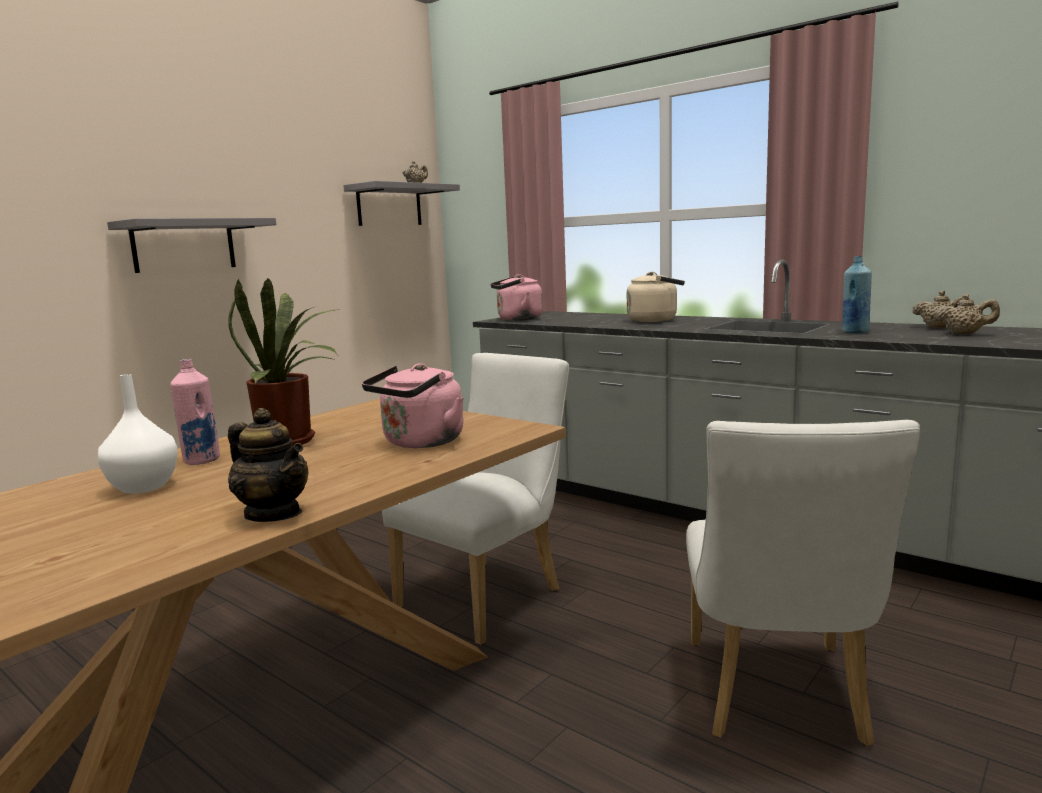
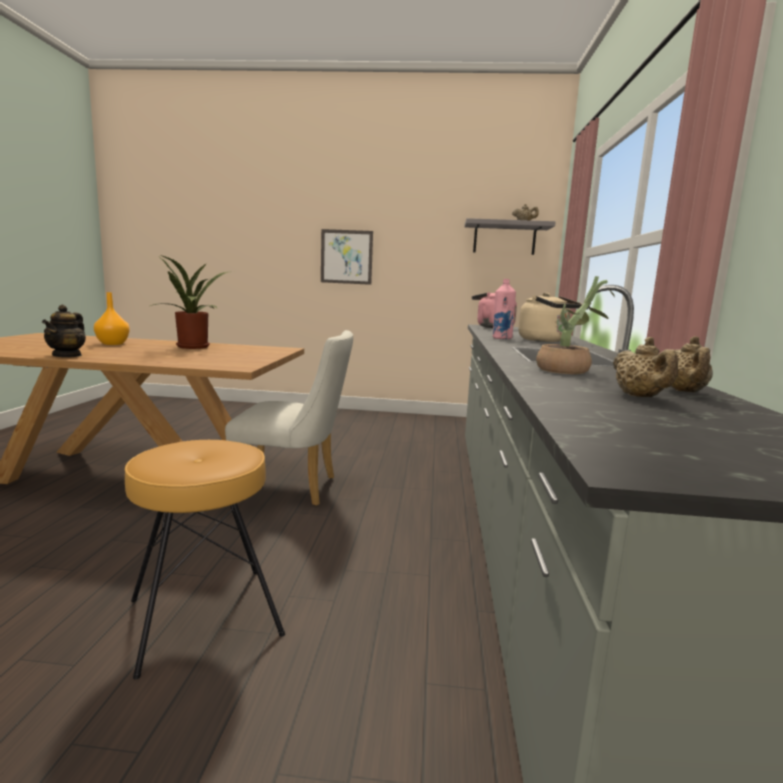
camera: 55 degrees right, 0 degrees up
white vase [98,374,178,494] -> orange vase [94,292,130,345]
grey shelf [107,218,276,273] -> picture [321,229,373,285]
pink bottle [170,359,220,465] -> pink bottle moved to [493,279,516,339]
pink kettle [362,363,464,448] -> none
white chair [686,420,920,746] -> brown stool [125,440,285,680]
blue bottle [842,256,872,333] -> potted plant [536,276,615,374]

